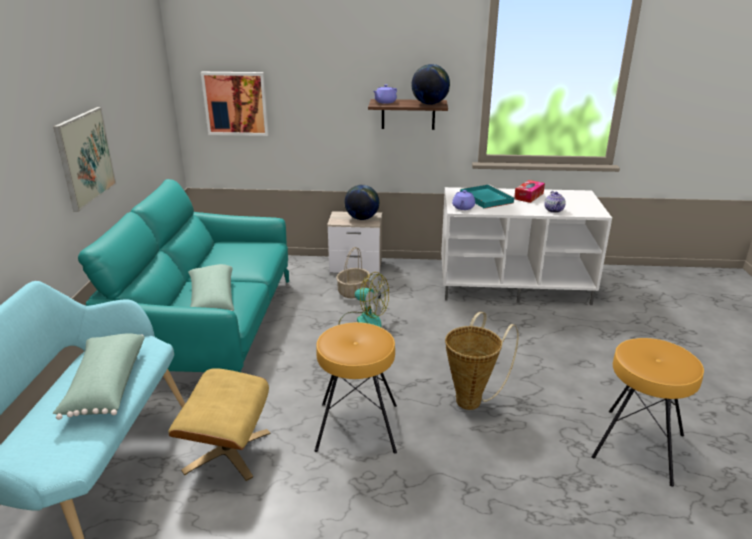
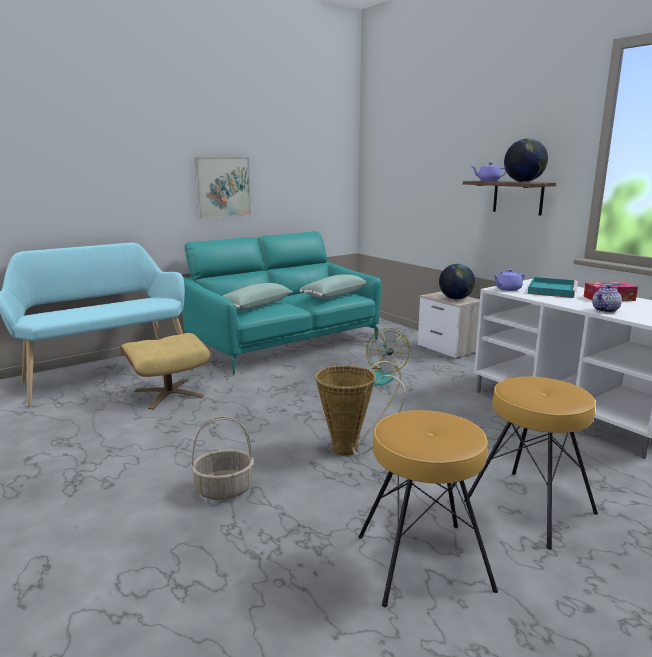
camera: 50 degrees right, 10 degrees down
green pillow [53,333,145,420] -> green pillow moved to [300,274,366,299]
picture [201,72,269,136] -> none
brown stool [315,322,397,454] -> brown stool moved to [464,376,598,550]
basket [336,247,370,298] -> basket moved to [191,416,254,500]

